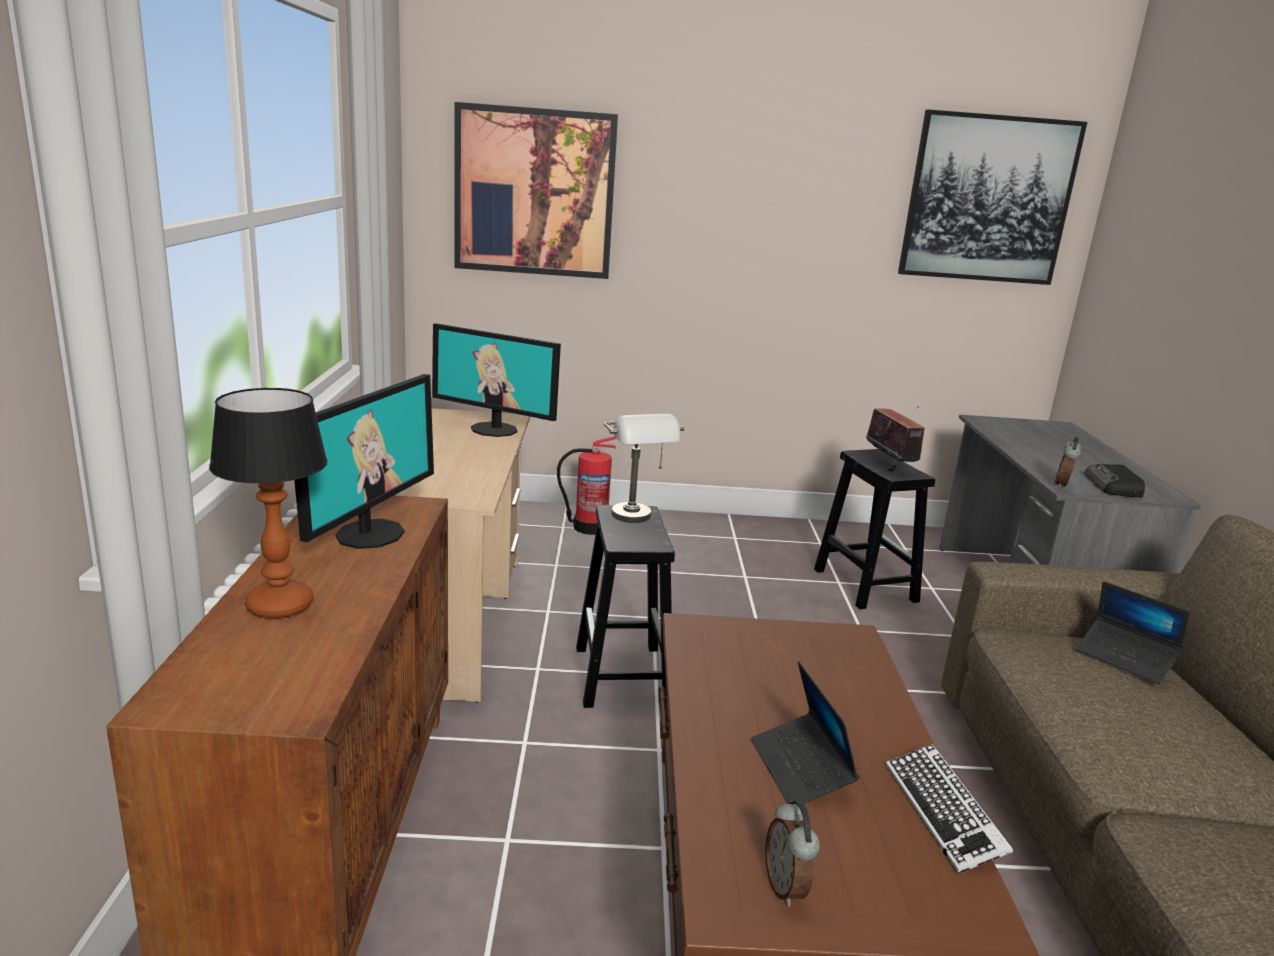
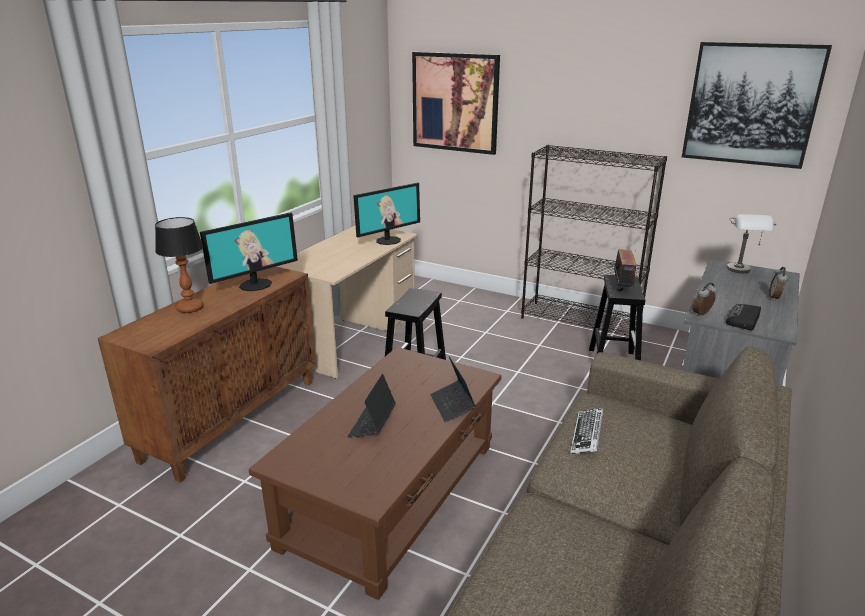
camera: 30 degrees right, 5 degrees up
monitor [432,323,561,437] -> monitor turned 90 degrees counterclockwise [353,183,420,245]
fire extinguisher [557,436,616,535] -> none
grey table lamp [604,414,684,523] -> grey table lamp moved to [727,214,777,274]
alarm clock [765,800,820,907] -> alarm clock moved to [769,267,788,301]
keyboard [886,744,1013,874] -> keyboard moved to [570,408,603,454]
laptop [1076,581,1190,684] -> laptop moved to [430,357,476,422]
none -> black bookcase [521,145,667,336]

